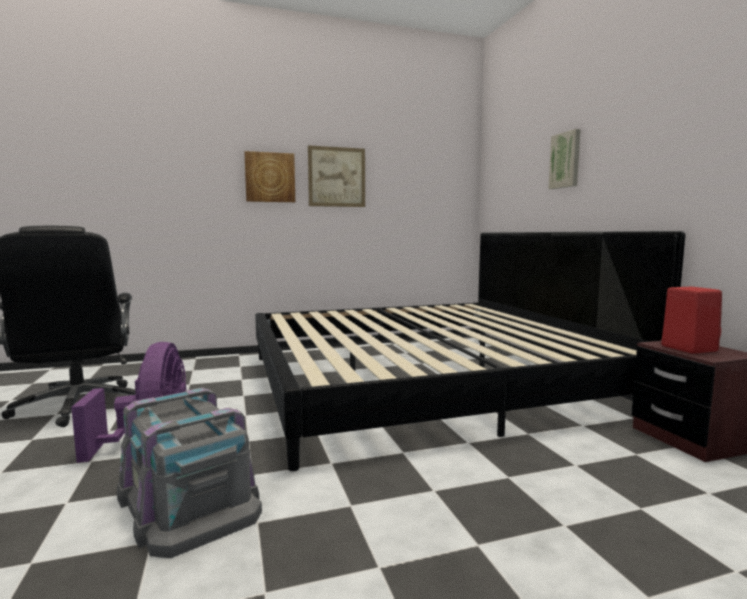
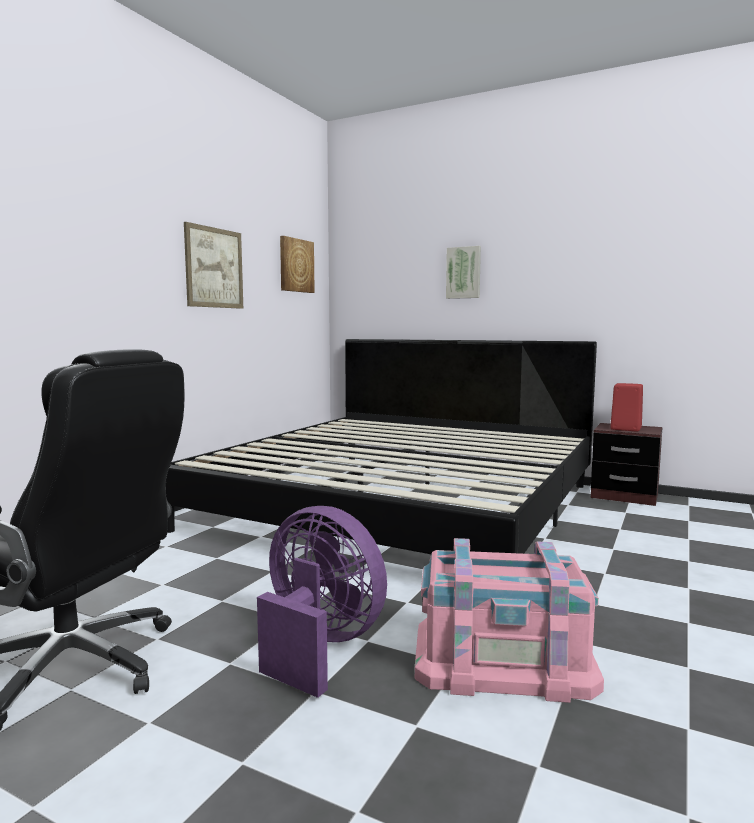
camera: 45 degrees left, 0 degrees up
grey storage box [117,388,262,558] -> pink storage box [415,538,604,703]
picture [244,151,295,202] -> picture moved to [280,236,315,293]

